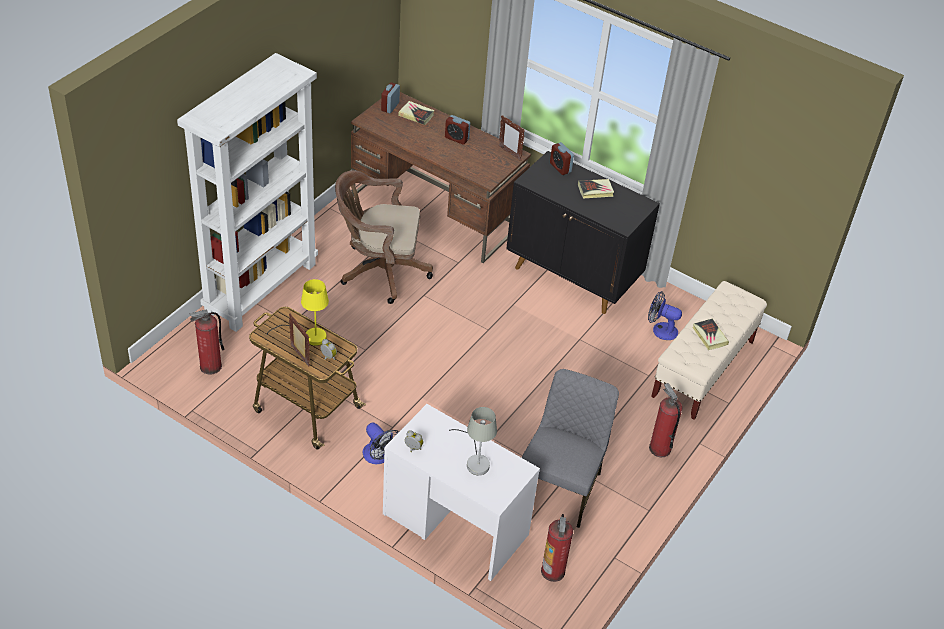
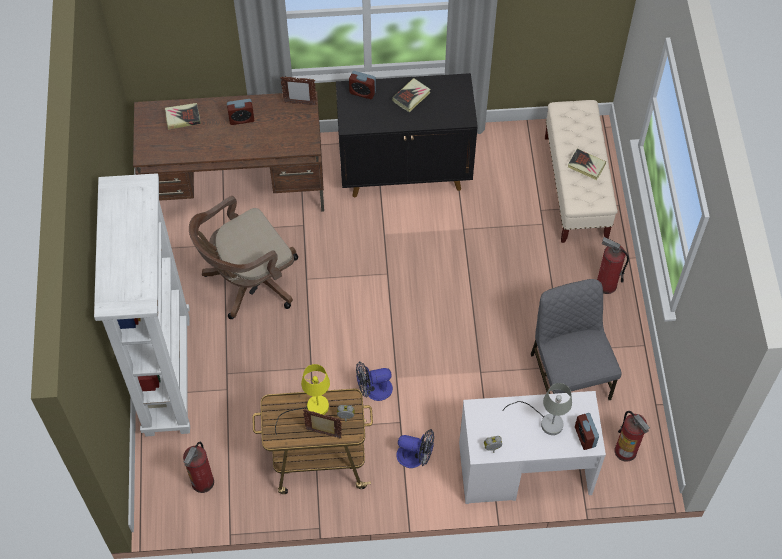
camera: 35 degrees left, 15 degrees up
alarm clock [381,82,400,113] -> alarm clock moved to [575,413,599,450]
fan [648,291,682,340] -> fan moved to [356,361,393,401]

